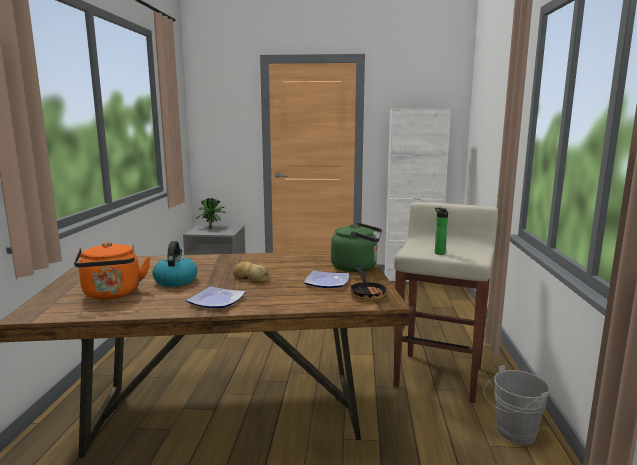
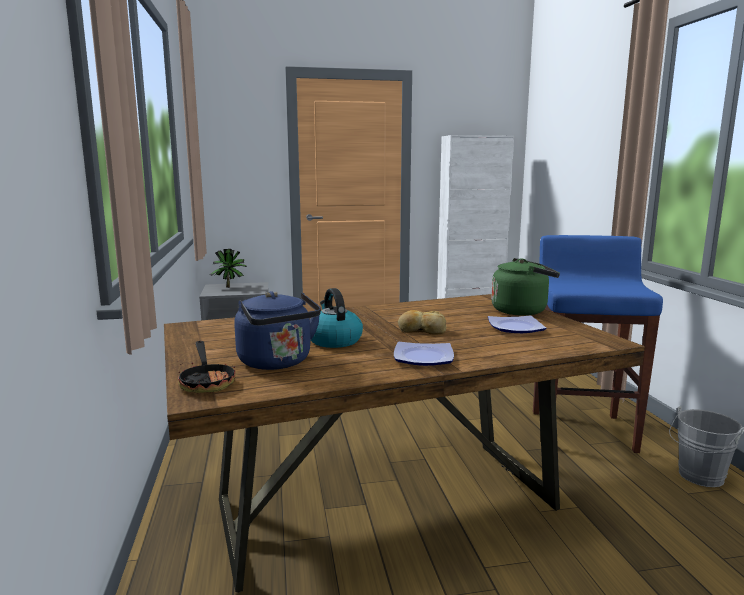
camera: 15 degrees left, 0 degrees up
orange kettle [74,242,151,300] -> blue kettle [234,291,321,370]
frying pan [350,266,388,301] -> frying pan moved to [178,341,236,393]
beige stool [393,202,498,403] -> blue stool [533,235,663,453]
bottle [435,208,448,255] -> none

